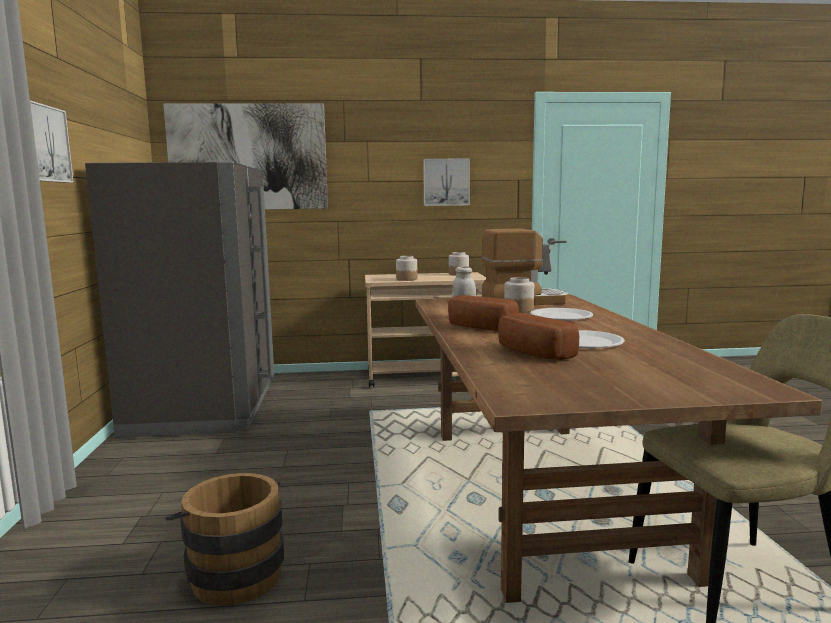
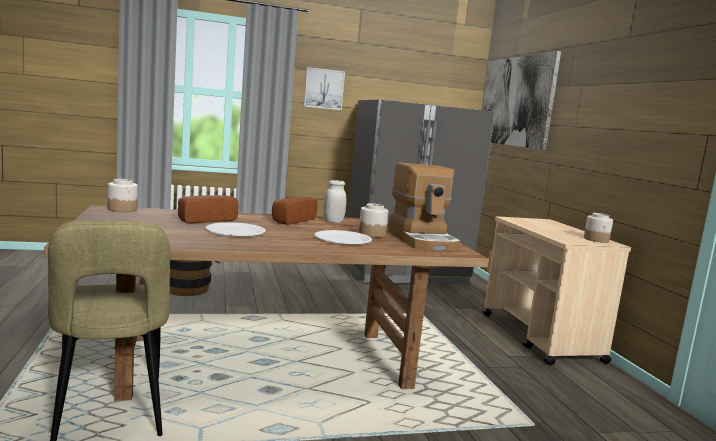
camera: 80 degrees right, 0 degrees up
jar [396,256,417,281] -> jar moved to [108,179,138,212]
picture [423,158,470,206] -> none

